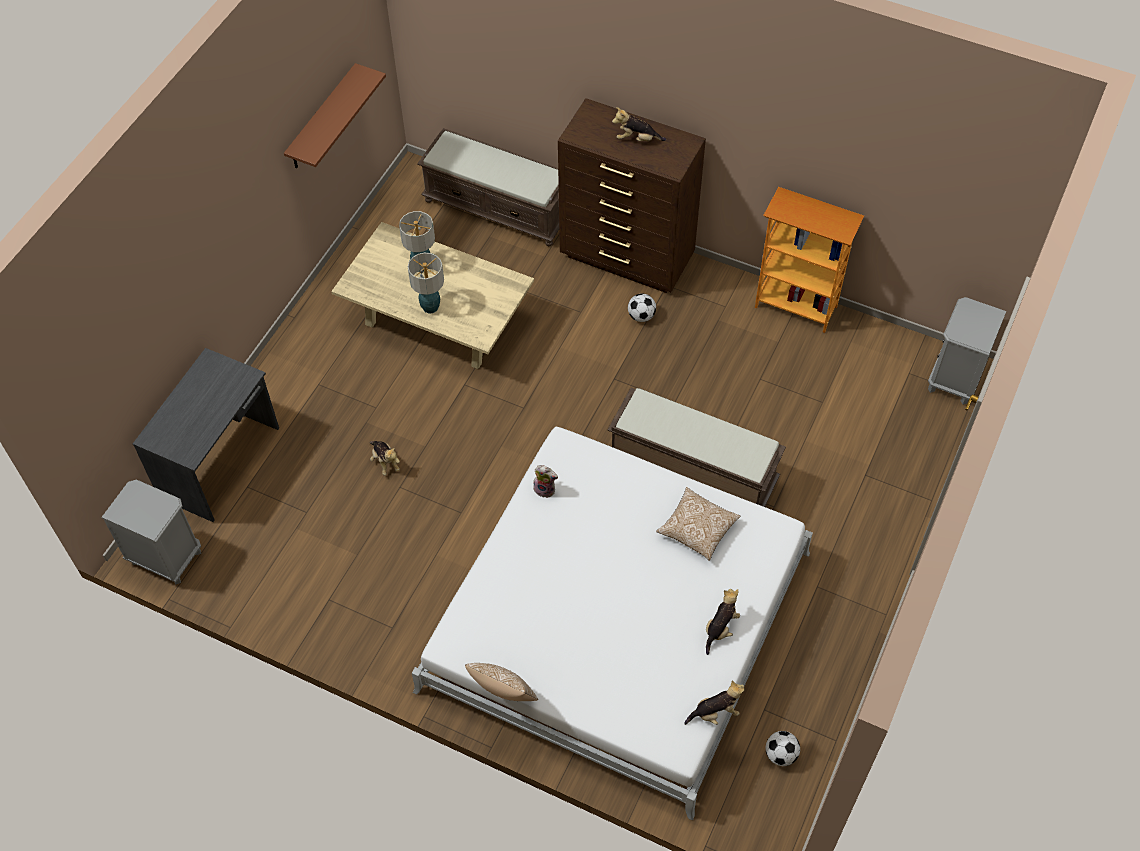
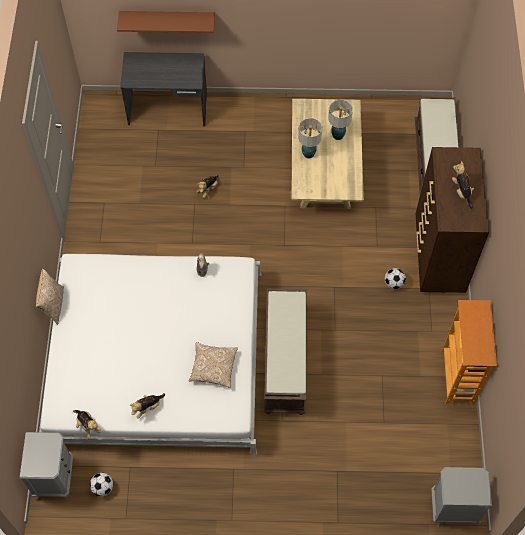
camera: 65 degrees right, 5 degrees up
grey nightstand [101,479,201,584] -> grey nightstand moved to [20,432,73,498]
brown shelf [284,63,386,168] -> brown shelf moved to [117,11,215,33]
plush toy [706,589,740,655] -> plush toy turned 135 degrees clockwise [130,393,165,419]

